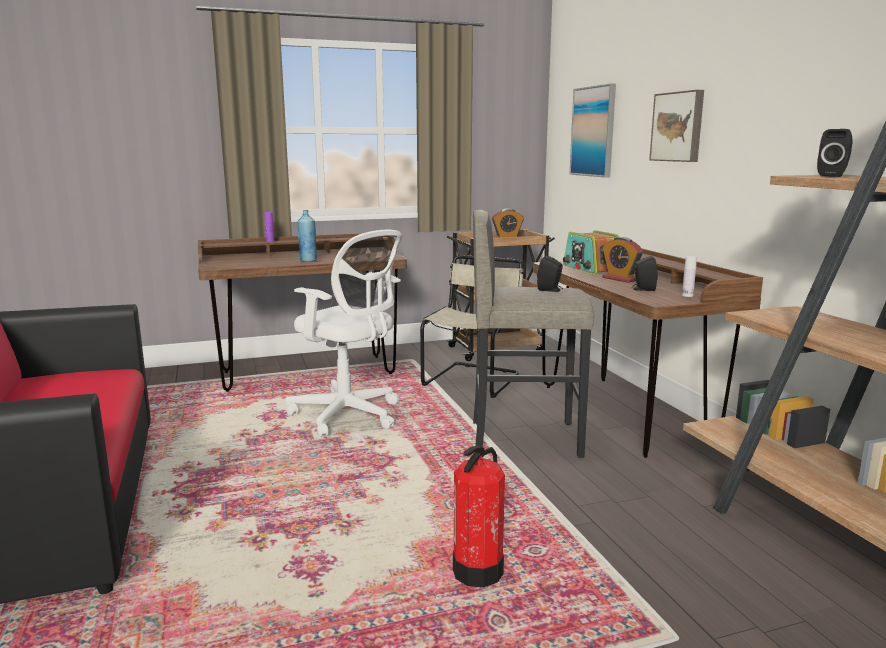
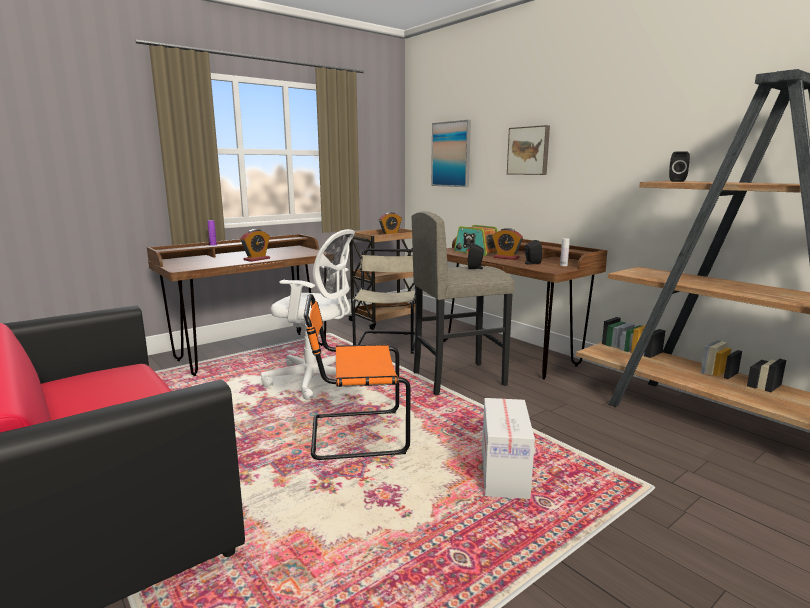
camera: 20 degrees left, 0 degrees up
blue bottle [297,210,317,262] -> alarm clock [240,229,270,262]
fire extinguisher [453,446,505,587] -> cardboard box [482,398,535,499]
none -> orange chair [304,294,410,460]

